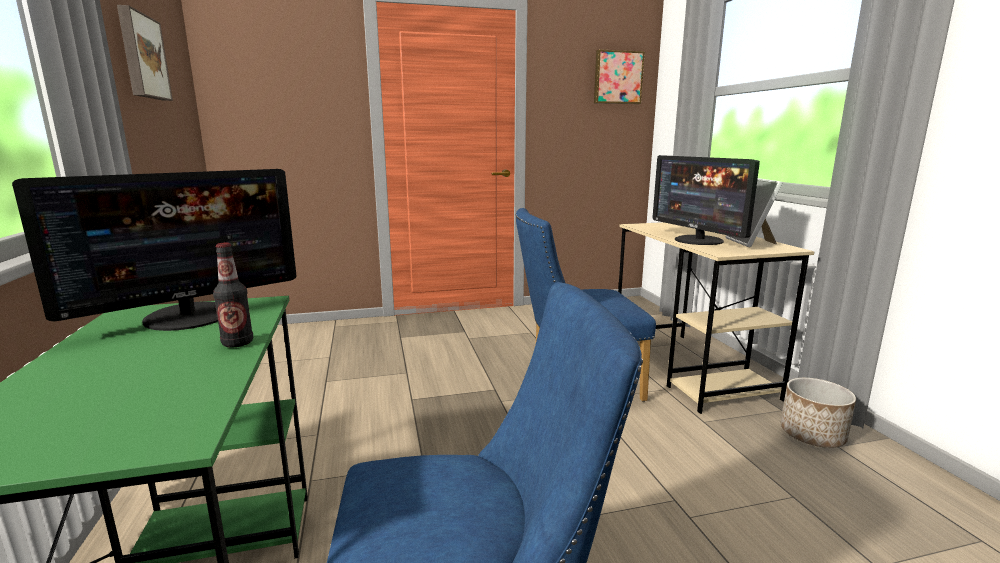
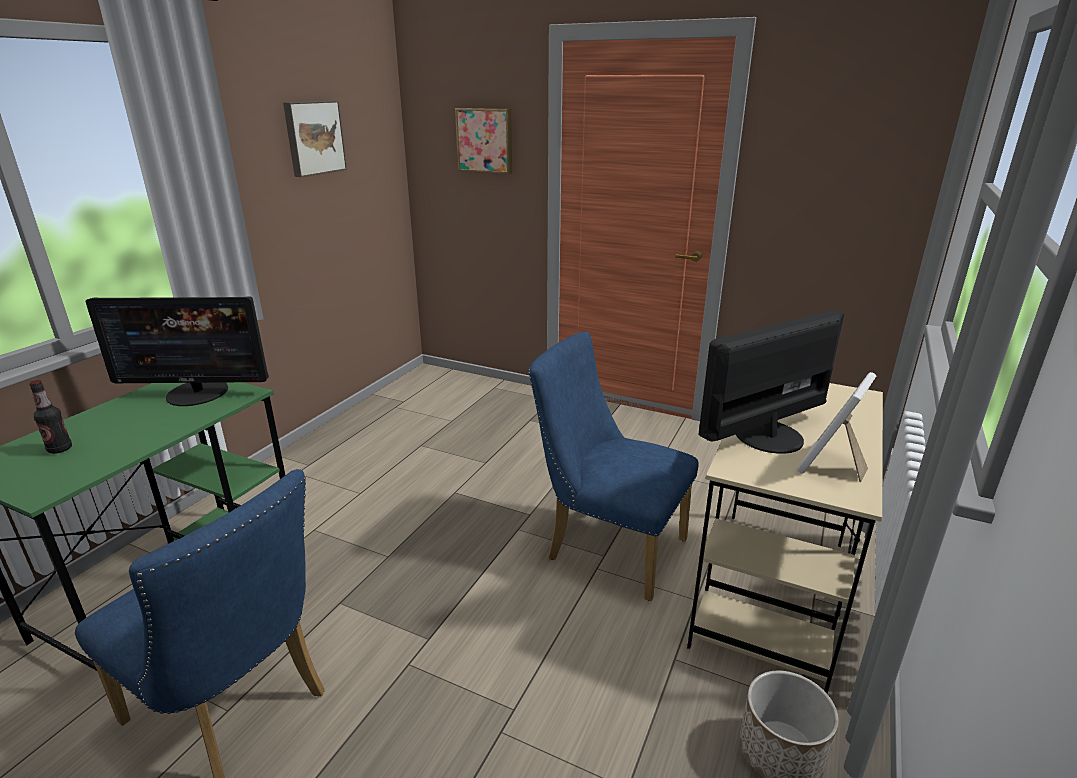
camera: 40 degrees right, 10 degrees up
bottle [213,243,253,348] -> bottle moved to [29,380,72,454]
picture [594,49,645,104] -> picture moved to [455,108,512,174]
monitor [652,155,760,245] -> monitor turned 45 degrees clockwise [699,310,844,454]

